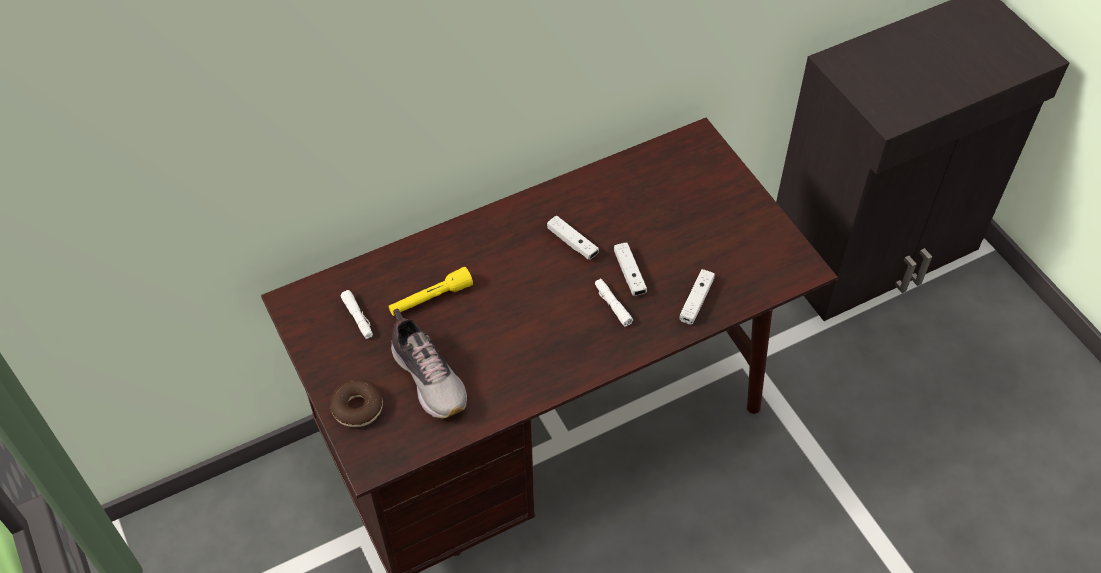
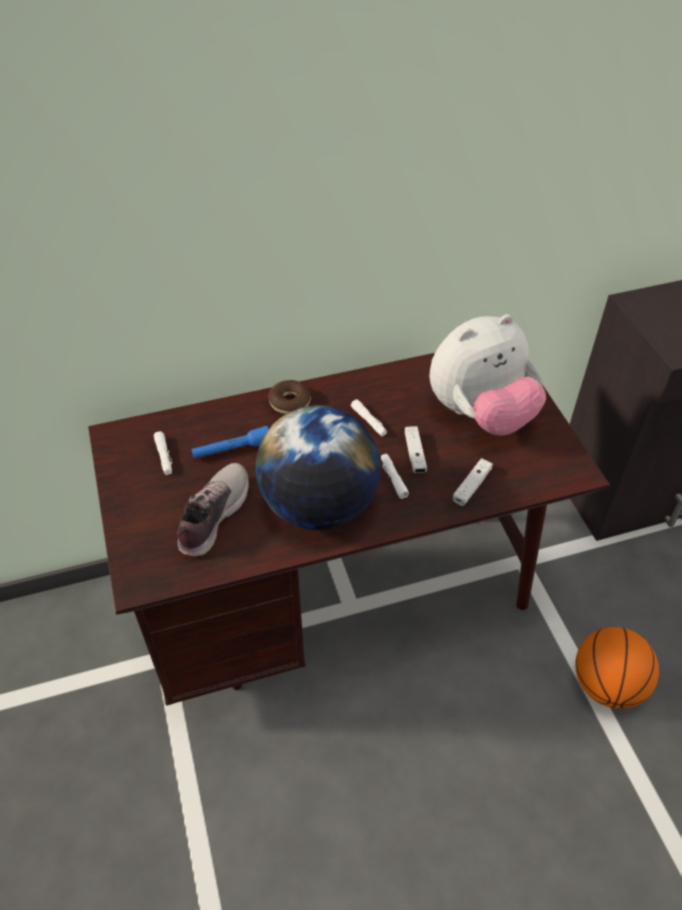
camera: 10 degrees right, 5 degrees down
donut [330,379,383,427] -> donut moved to [268,380,311,414]
yellow flashlight [389,267,473,316] -> blue flashlight [192,426,269,458]
shoe [391,308,467,419] -> shoe turned 135 degrees counterclockwise [176,463,249,557]
white game controller [547,216,599,260] -> white flashlight [351,399,387,436]
none -> globe [256,405,380,530]
none -> plush toy [429,314,546,436]
none -> basketball [575,627,659,709]

